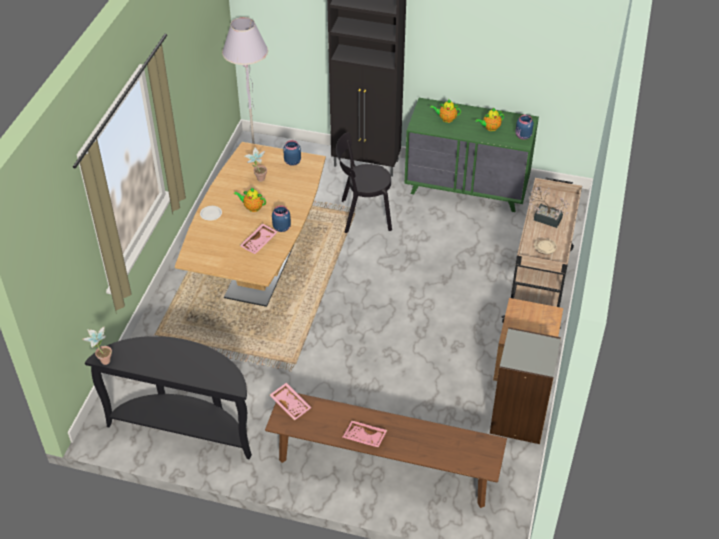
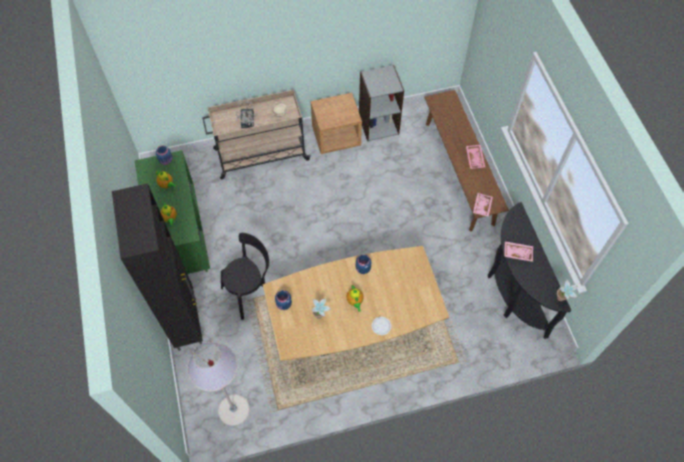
camera: 120 degrees left, 15 degrees up
pink tray [240,223,278,254] -> pink tray moved to [504,241,533,262]
black chair [336,132,392,233] -> black chair turned 90 degrees counterclockwise [221,233,269,320]

